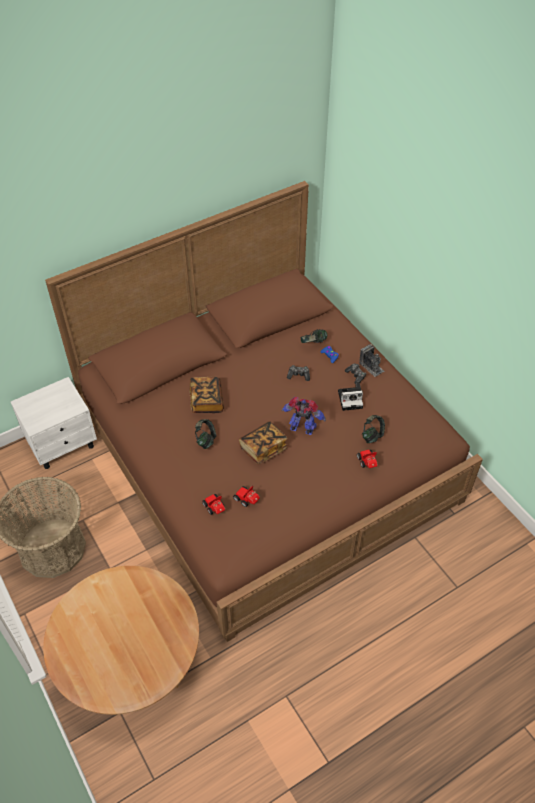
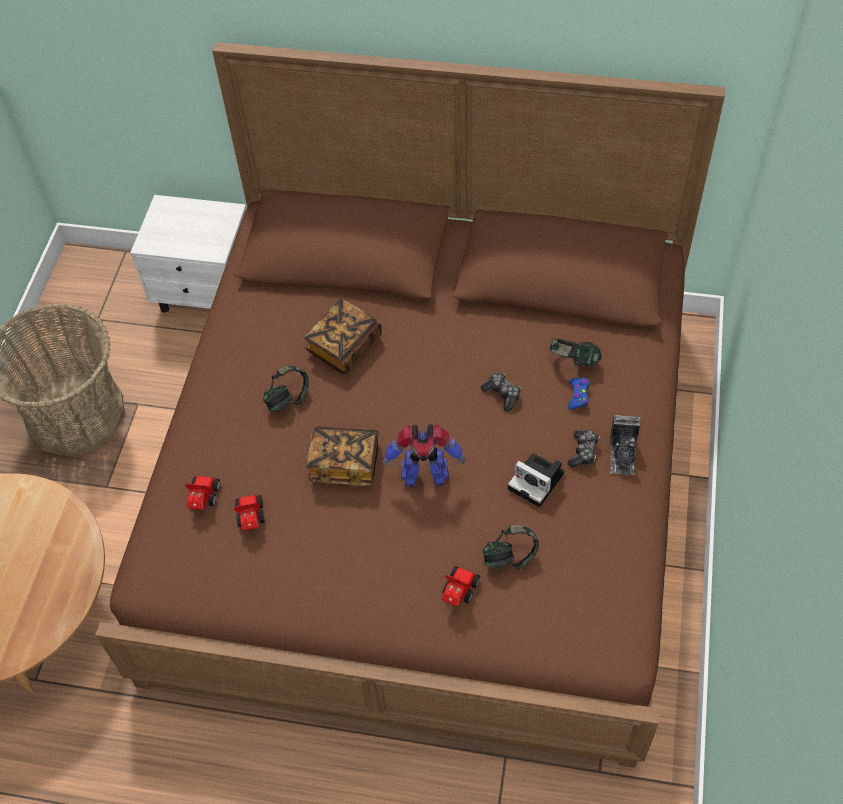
camera: 45 degrees right, 5 degrees up
toy robot [281,397,326,435] -> toy robot turned 120 degrees clockwise [383,424,465,487]

